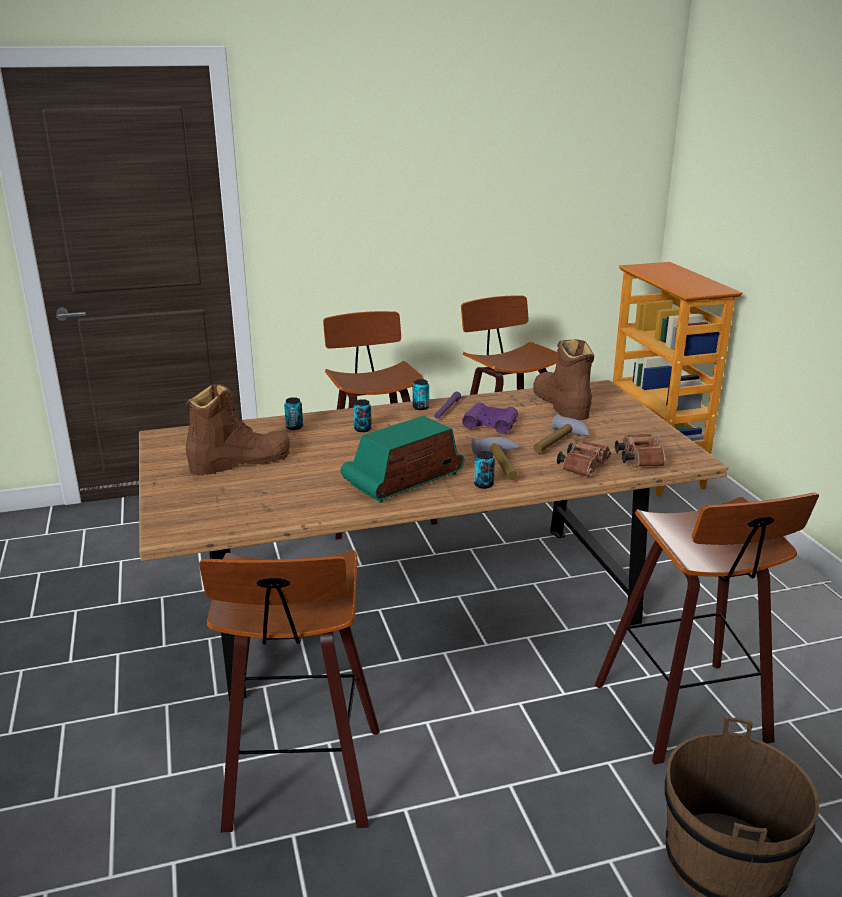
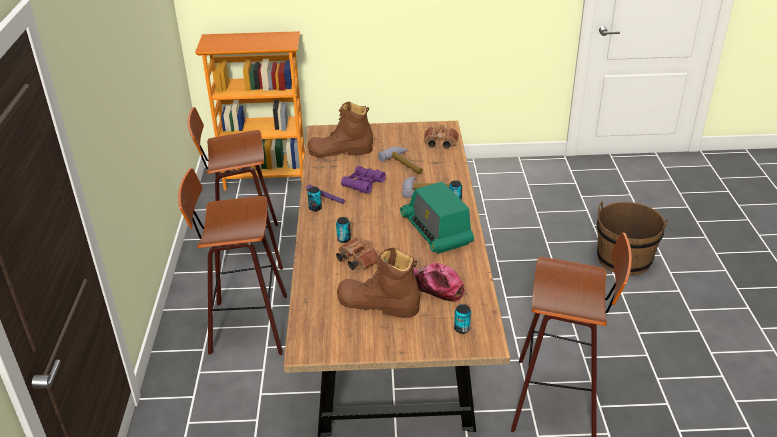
camera: 75 degrees left, 10 degrees up
brown boot [185,384,290,475] -> brown boot turned 60 degrees counterclockwise [337,247,420,318]
can [284,397,303,430] -> can moved to [454,304,471,334]
brown binoculars [557,441,611,477] -> brown binoculars moved to [336,237,379,270]
stool [595,492,819,765] -> none
none -> cap [414,263,464,302]

